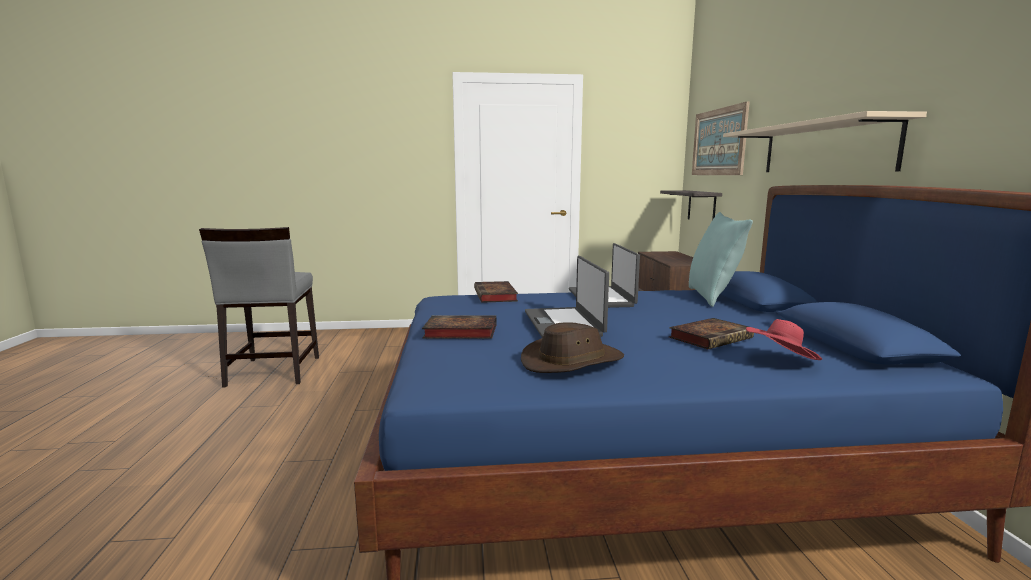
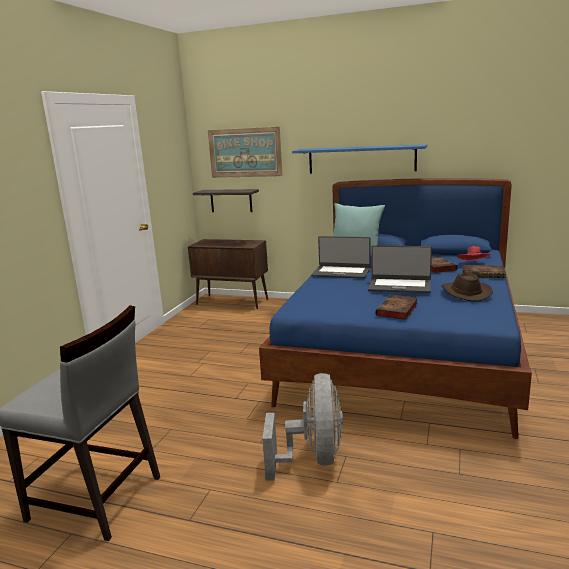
camera: 65 degrees left, 5 degrees up
book [474,281,518,303] -> book moved to [462,265,506,278]
beige shelf [723,111,927,172] -> blue shelf [292,144,427,174]
none -> grey fan [262,373,343,481]

